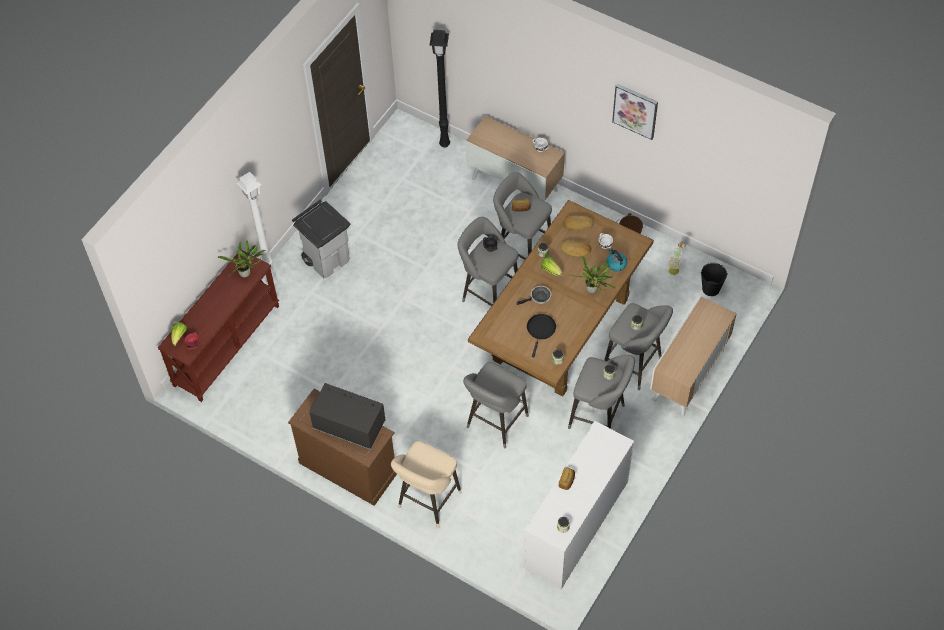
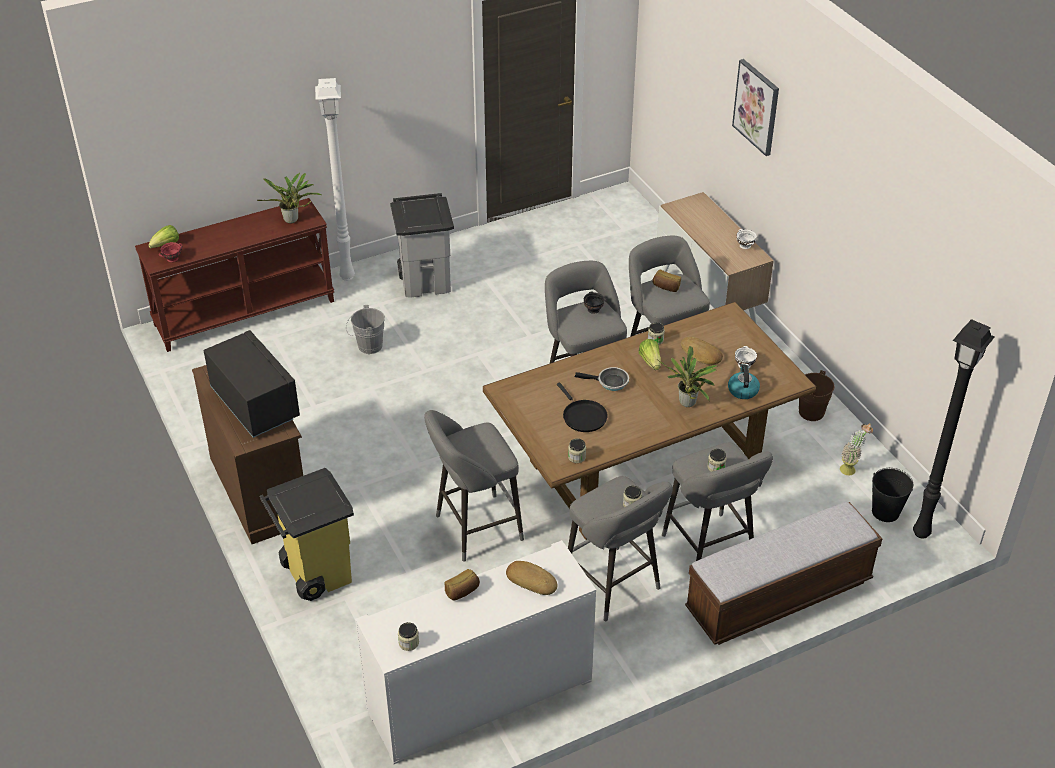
camera: 30 degrees right, 15 degrees down
beige stool [391,441,462,528] -> yellow trash can [260,468,354,601]
black floor lamp [429,30,450,148] -> black floor lamp moved to [913,319,994,539]
black frying pan [527,314,556,357] -> black frying pan turned 105 degrees clockwise [557,382,608,432]
bread [563,216,594,230] -> bread moved to [506,561,558,595]
picture [612,84,658,140] -> picture moved to [732,59,779,156]
cabinet [650,296,737,416] -> bench [685,502,883,645]
none -> grey bucket [346,305,385,354]

